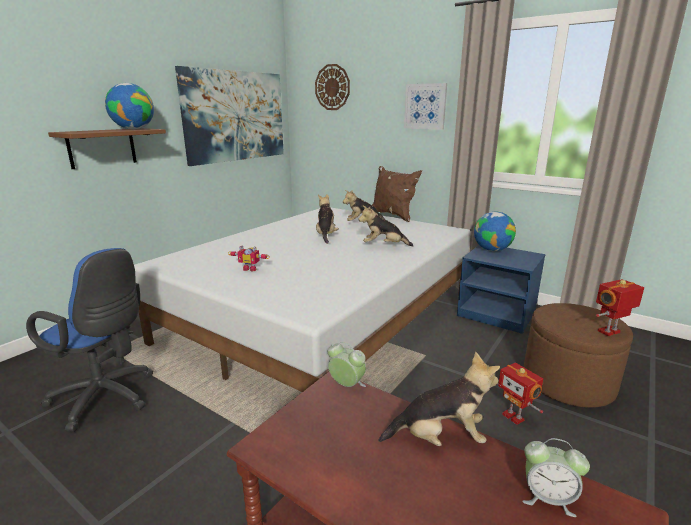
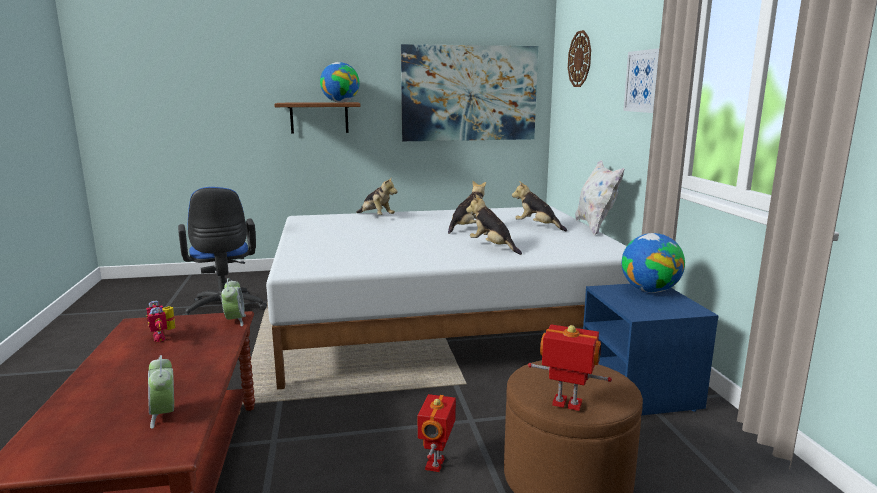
camera: 45 degrees right, 5 degrees down
toy robot [228,245,270,272] -> toy robot moved to [146,300,175,342]
brown pillow [372,166,422,222] -> white pillow [575,160,624,235]
plush toy [379,351,500,446] -> plush toy moved to [356,178,398,215]

